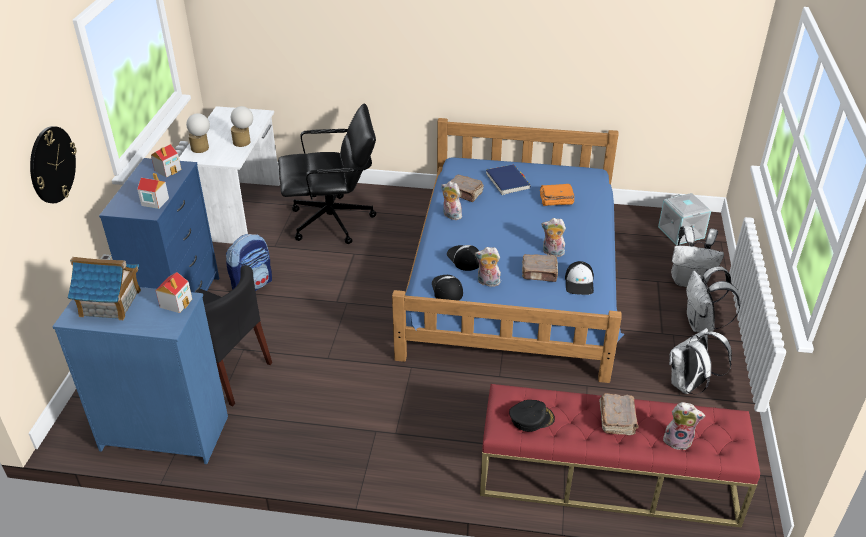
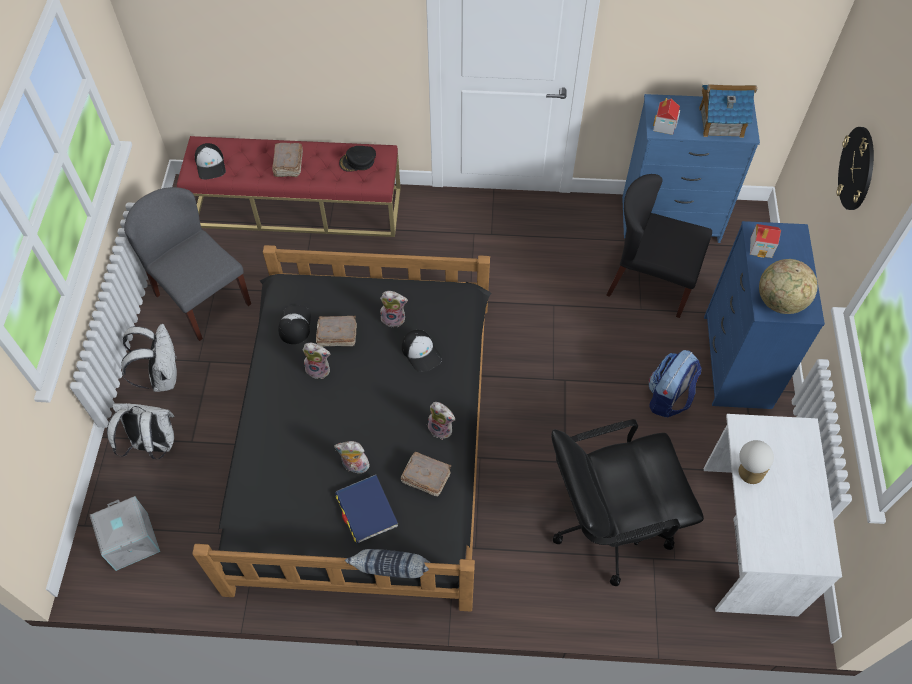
camera: 175 degrees right, 20 degrees up
toy house [151,144,181,177] -> globe [759,259,818,314]
table lamp [186,113,210,153] -> none
blue bed [392,118,624,383] -> black bed [192,245,492,612]
cap [432,275,463,301] -> cap moved to [195,143,226,180]
orange book [540,184,575,206] -> none
plush toy [663,402,705,450] -> plush toy moved to [334,441,370,476]
white backpack [669,328,732,394] -> grey chair [124,187,251,341]
none -> pillow [345,549,431,578]

